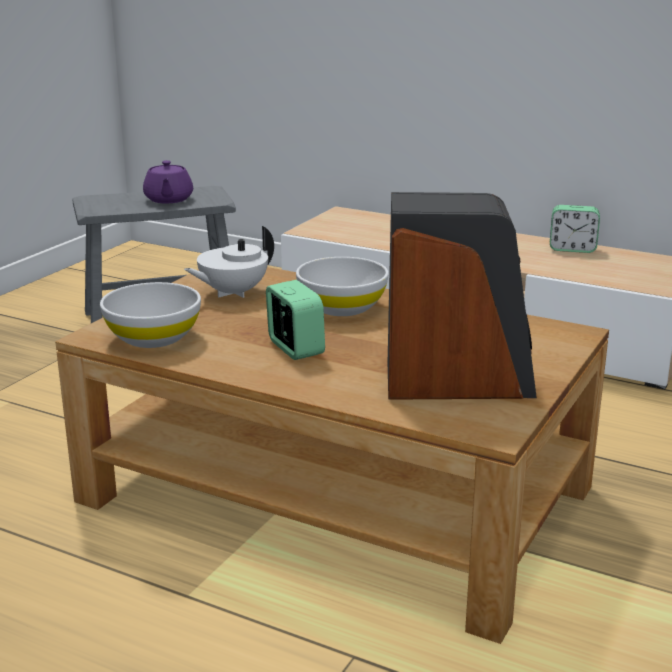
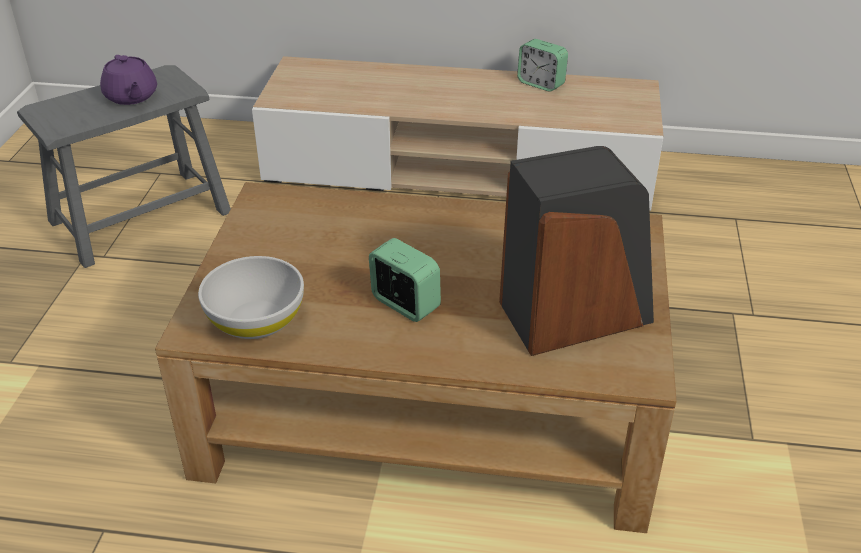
camera: 20 degrees left, 15 degrees up
white teapot [184,226,274,298] -> none
white bowl [296,257,389,316] -> none
alarm clock [550,205,600,253] -> alarm clock turned 45 degrees clockwise [517,39,568,92]

